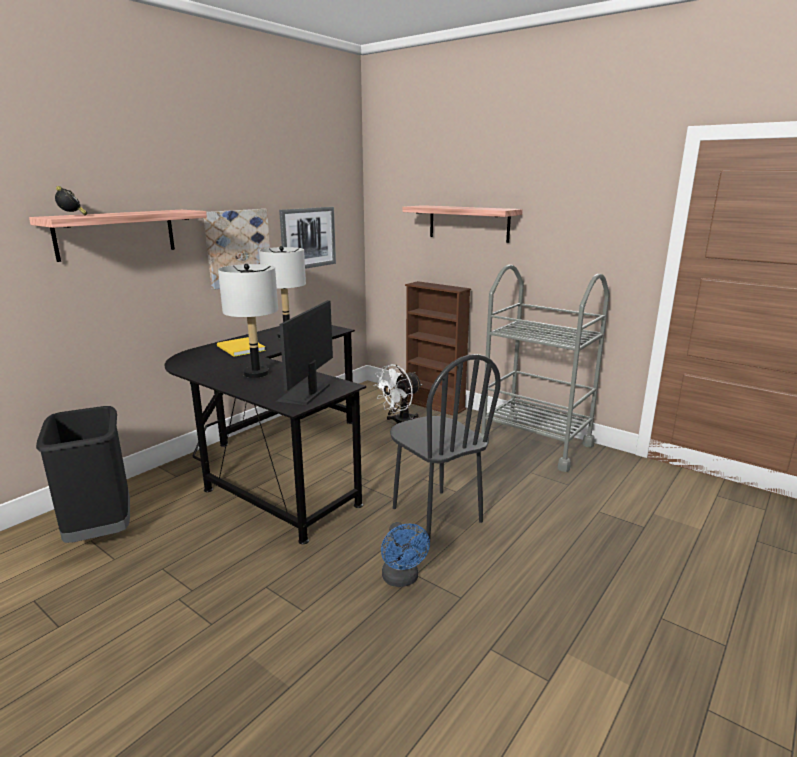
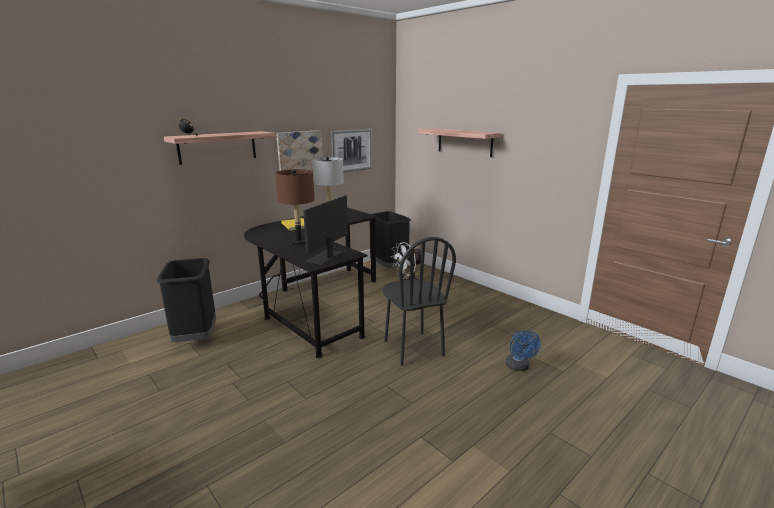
camera: 10 degrees right, 0 degrees up
grey table lamp [218,264,278,378] -> brown table lamp [275,169,315,245]
blue fan [381,522,430,587] -> blue fan moved to [505,331,541,371]
brown bookcase [405,281,471,416] -> none
grey cart [479,265,610,472] -> none
none -> black trash can [370,211,411,268]

